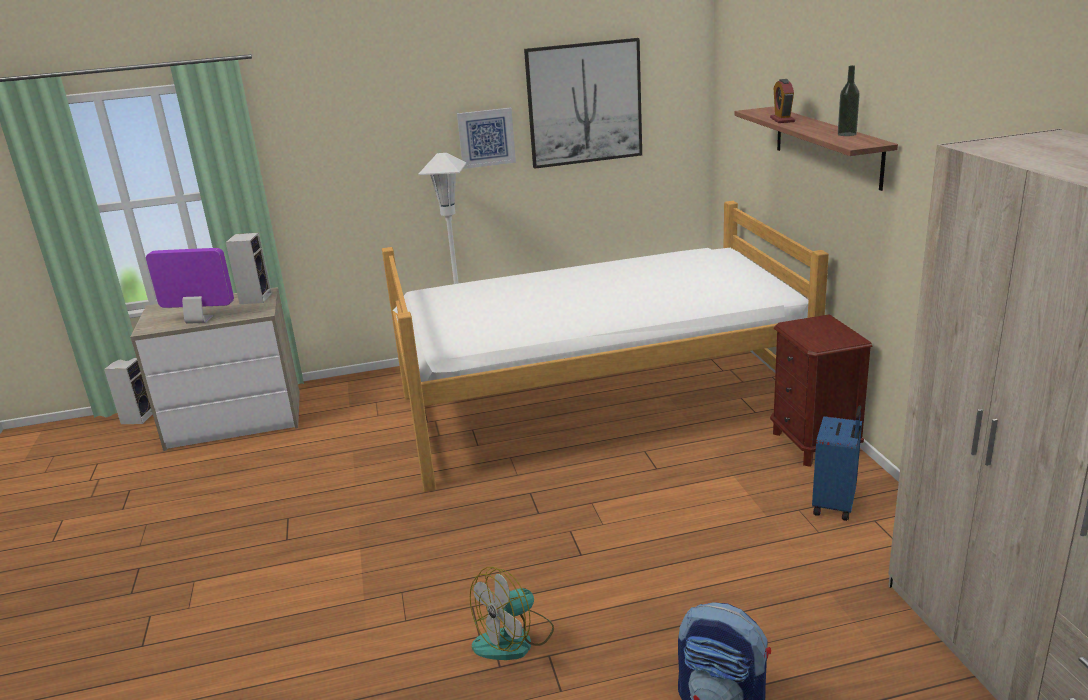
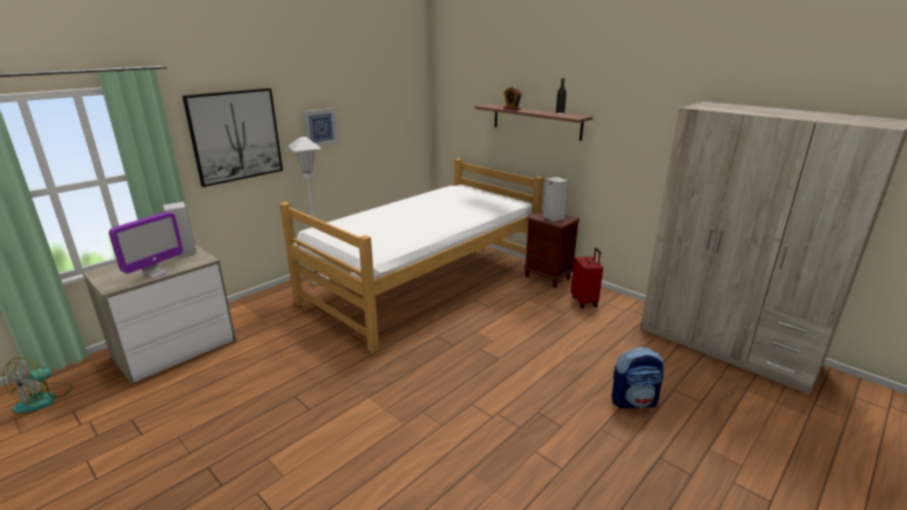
camera: 35 degrees left, 0 degrees up
speaker [104,358,152,424] -> speaker moved to [543,177,568,222]
monitor [146,248,234,324] -> monitor turned 150 degrees clockwise [109,212,183,278]
fan [470,567,554,660] -> fan moved to [3,357,72,413]
picture [524,38,642,169] -> picture moved to [182,88,283,187]
blue suitcase [812,406,862,521] -> red suitcase [571,248,603,308]

